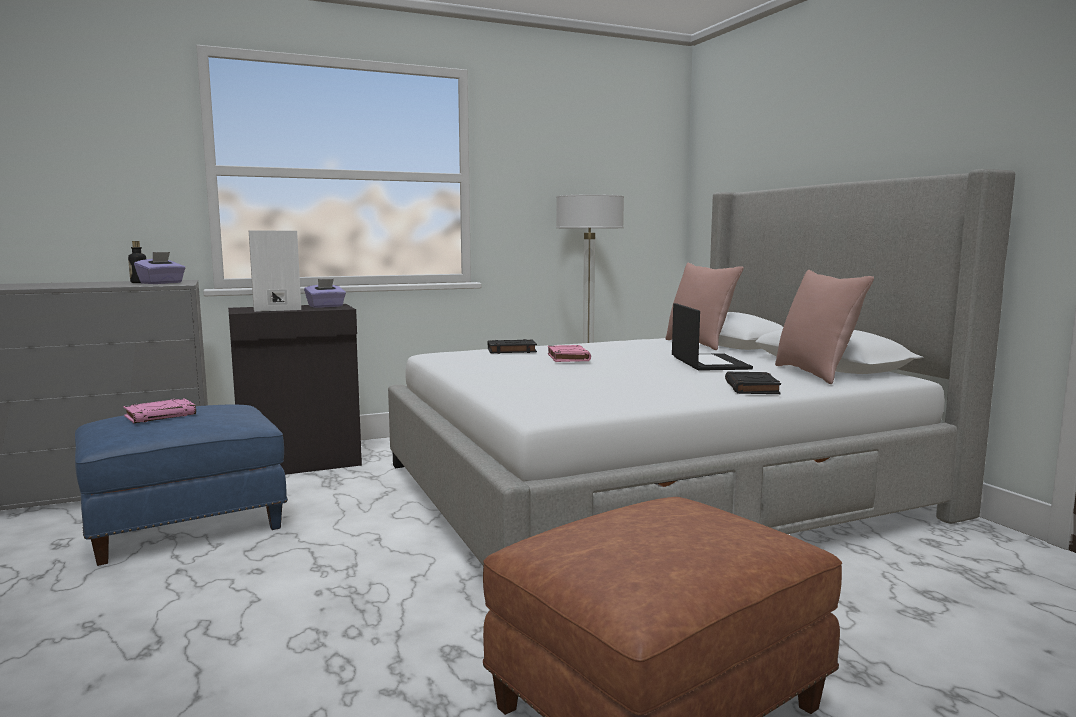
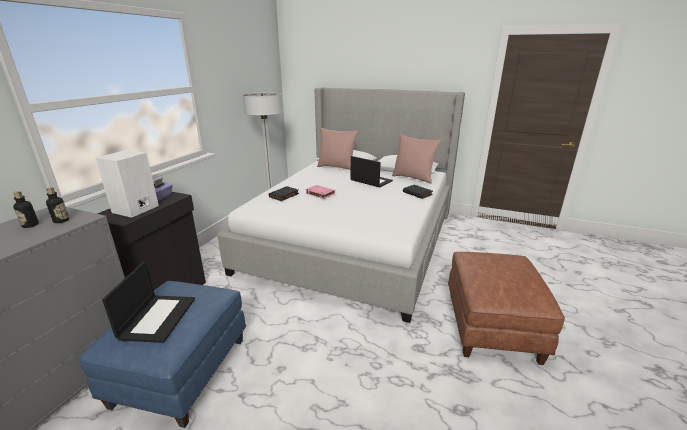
camera: 45 degrees left, 15 degrees up
pink book [123,398,196,423] -> laptop [102,261,195,343]
purple tissue box [134,252,185,284] -> bottle [46,187,69,223]

